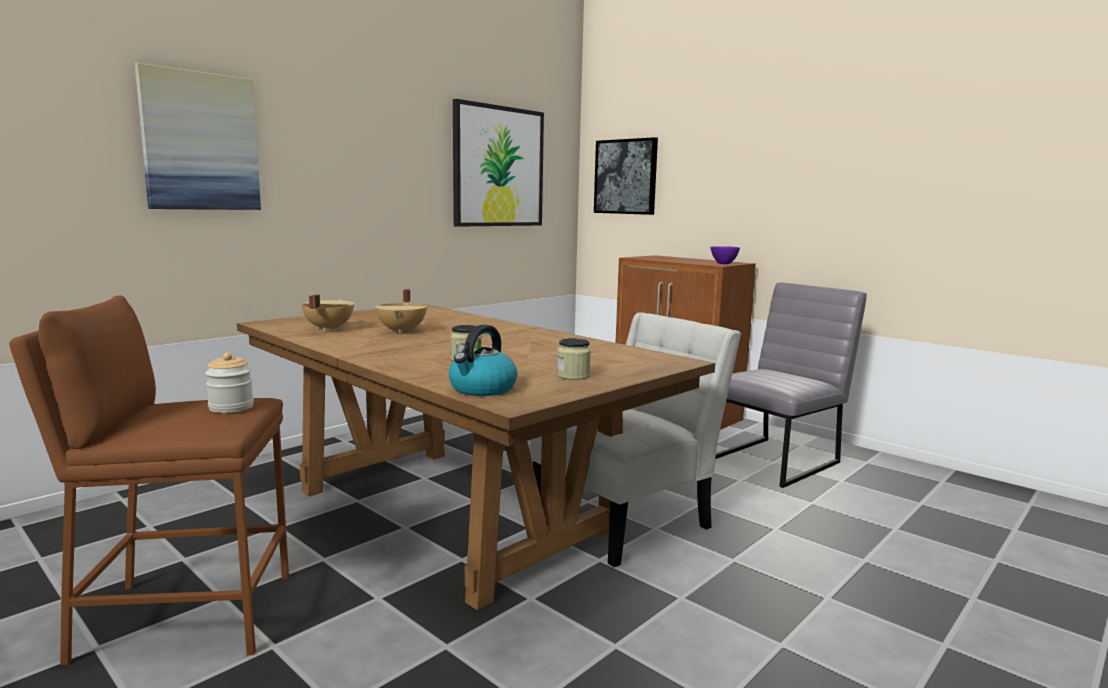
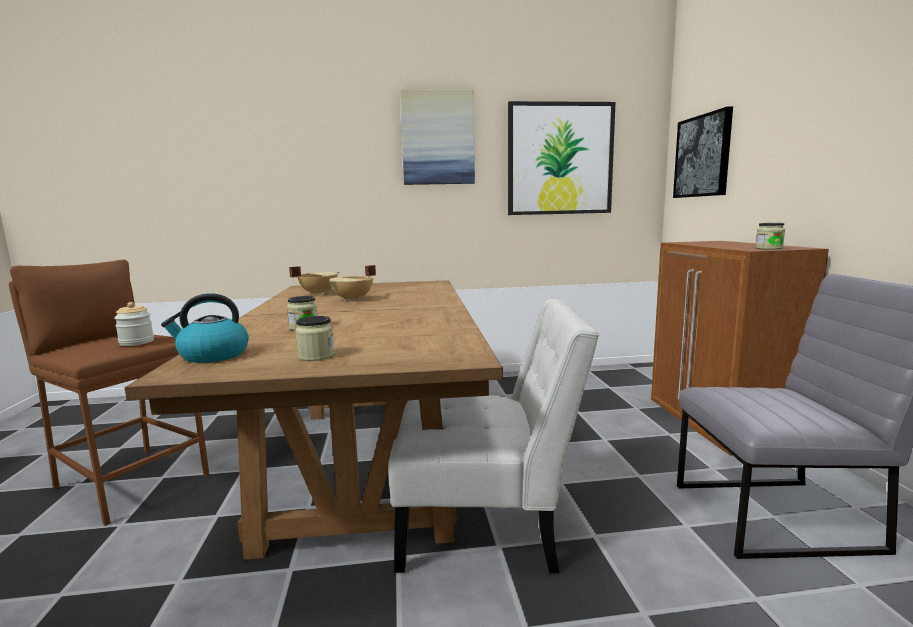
camera: 40 degrees right, 0 degrees up
picture [134,63,261,210] -> picture moved to [400,89,475,185]
purple bowl [710,246,740,264] -> jar [755,223,785,250]

